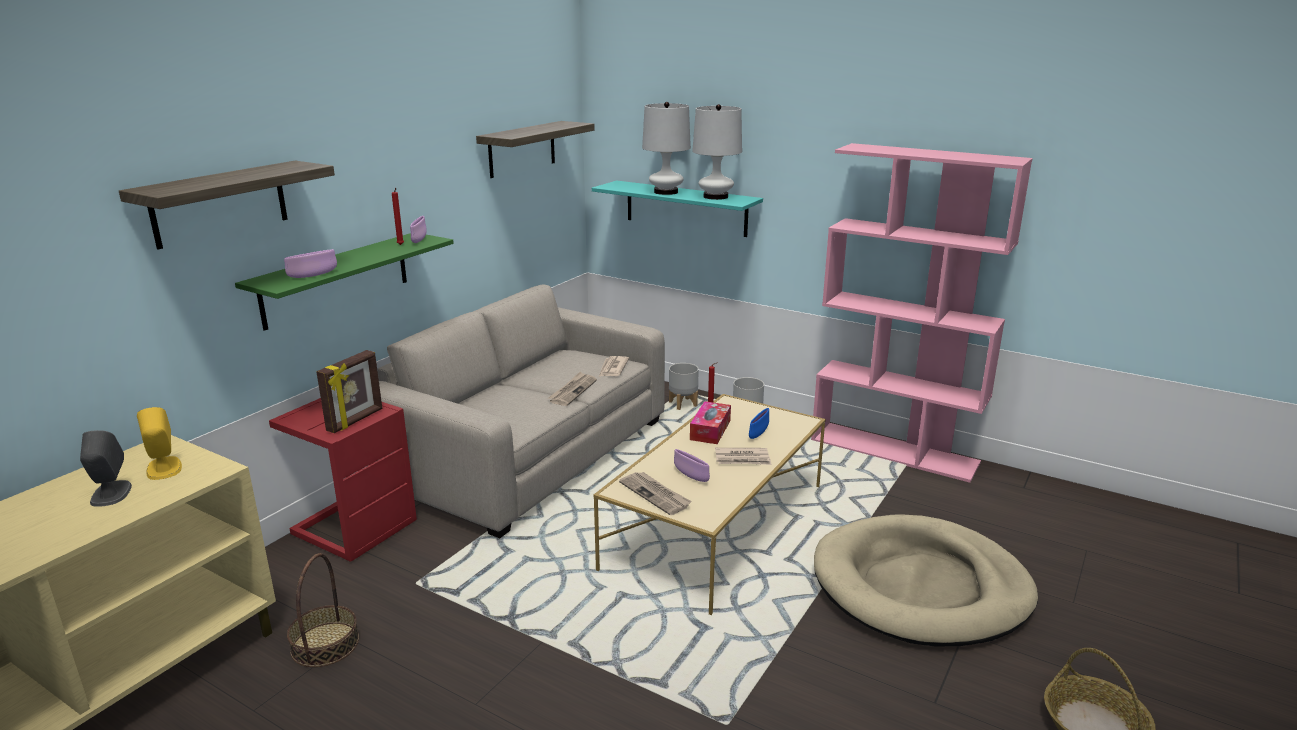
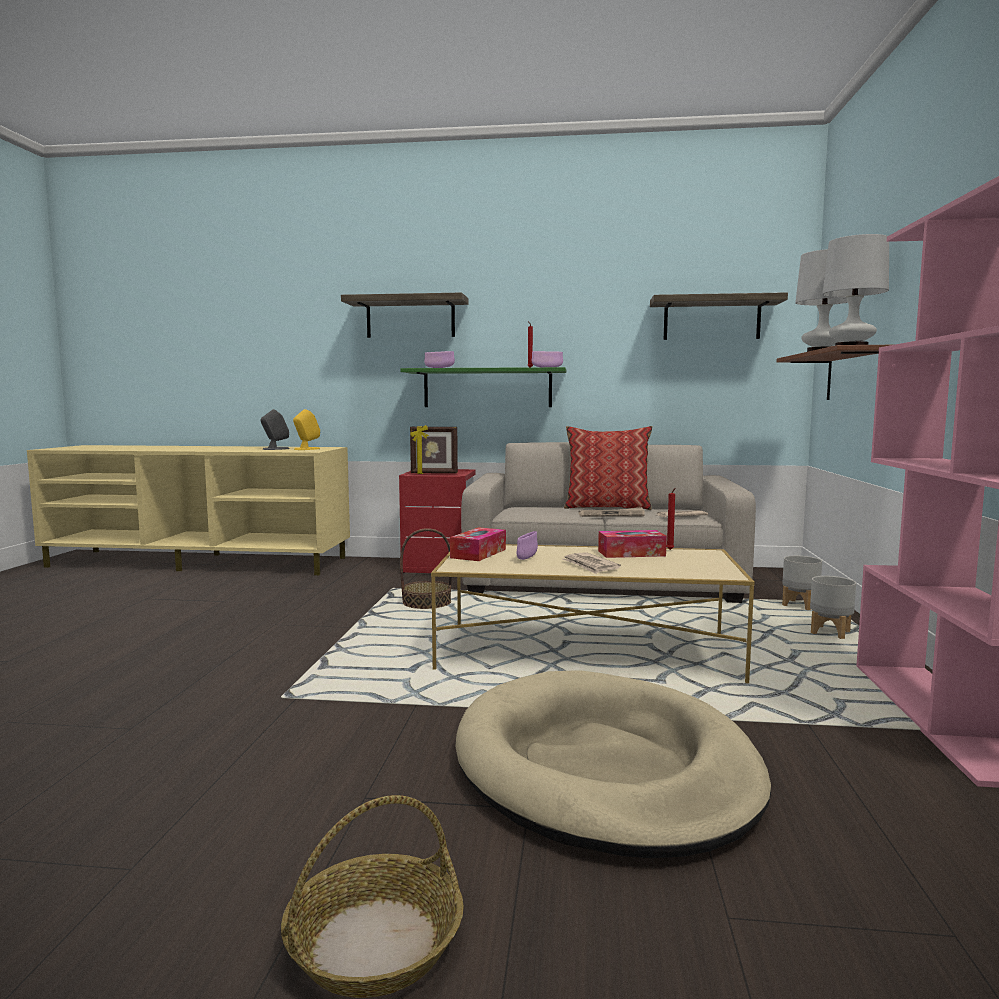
camera: 65 degrees right, 15 degrees down
basket [287,553,359,667] -> basket moved to [400,528,452,609]
turquoise shelf [592,180,763,237] -> brown shelf [777,345,890,400]
newspaper [619,472,692,515] -> tissue box [450,527,506,561]
blue bowl [749,408,769,439] -> none
none -> pillow [564,426,653,510]

